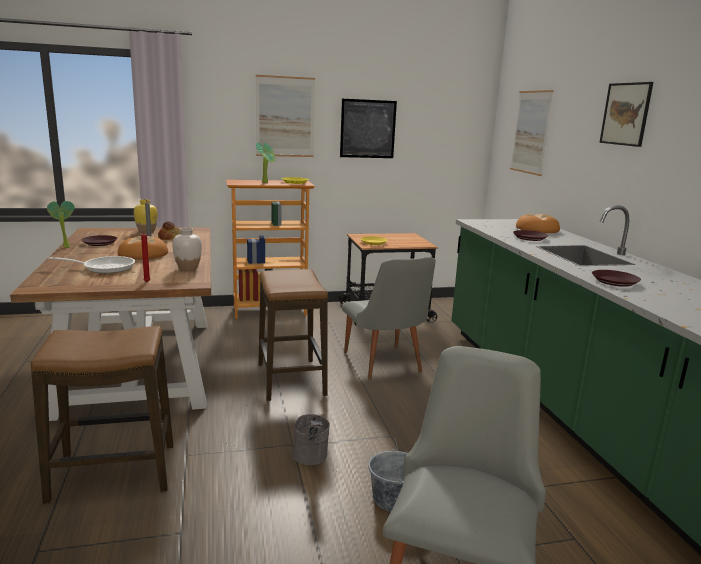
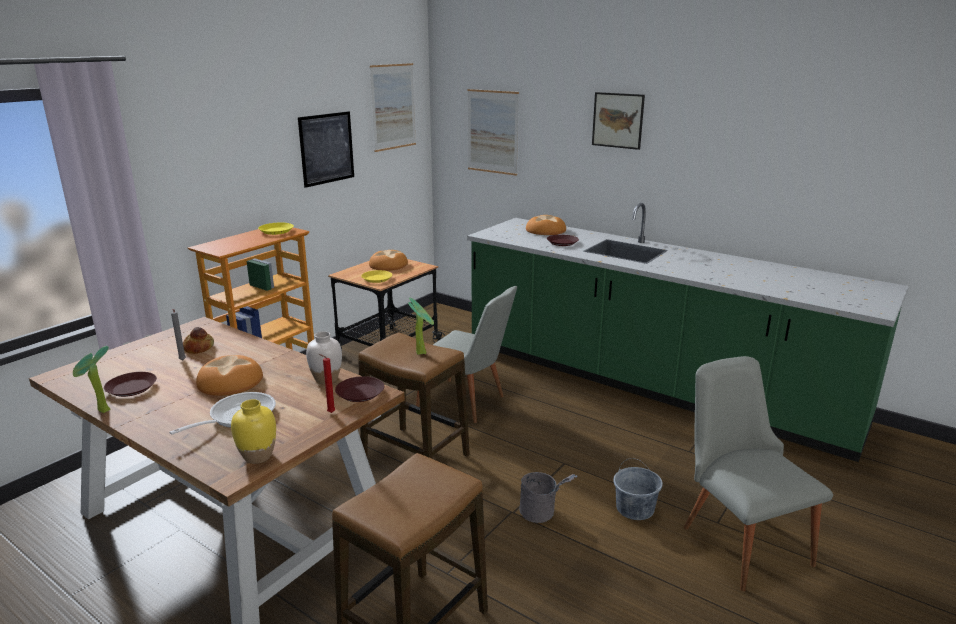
camera: 40 degrees left, 5 degrees up
yellow vase [134,199,158,233] -> yellow vase moved to [231,399,276,464]
picture [256,75,315,157] -> picture moved to [370,63,416,152]
potted plant [256,143,275,183] -> potted plant moved to [408,298,434,355]
brown plate [592,270,641,287] -> brown plate moved to [335,376,384,402]
none -> bread [369,250,408,271]

